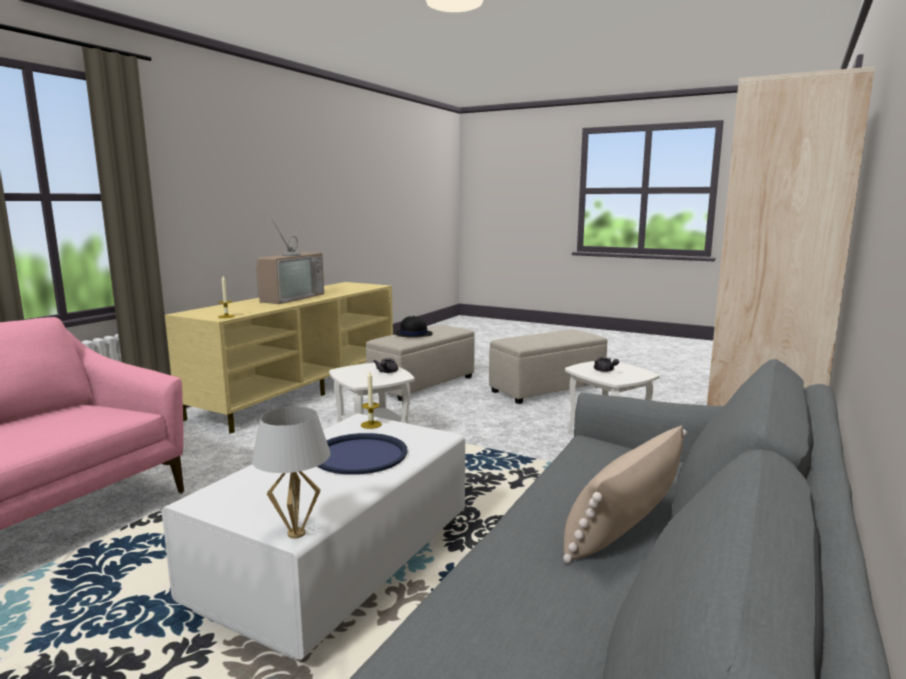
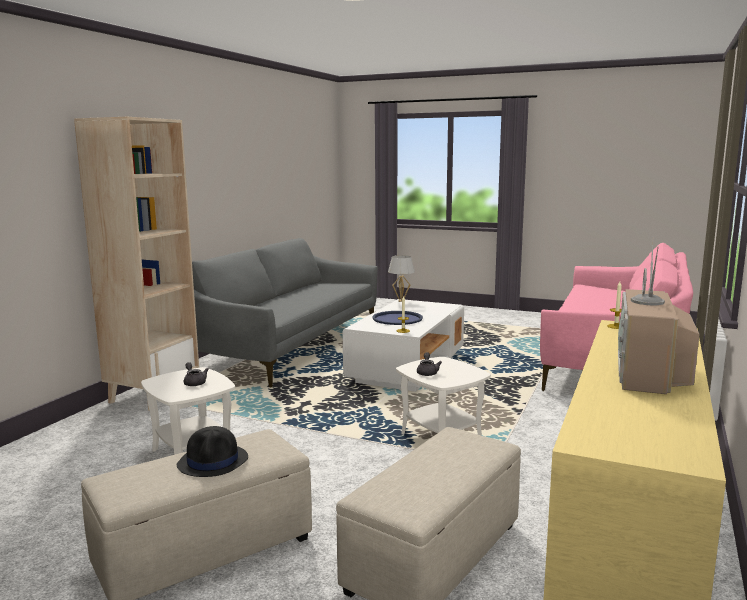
camera: 175 degrees right, 0 degrees up
black hat [395,316,433,338] -> black hat moved to [177,426,248,477]
beige pillow [563,426,687,564] -> none

